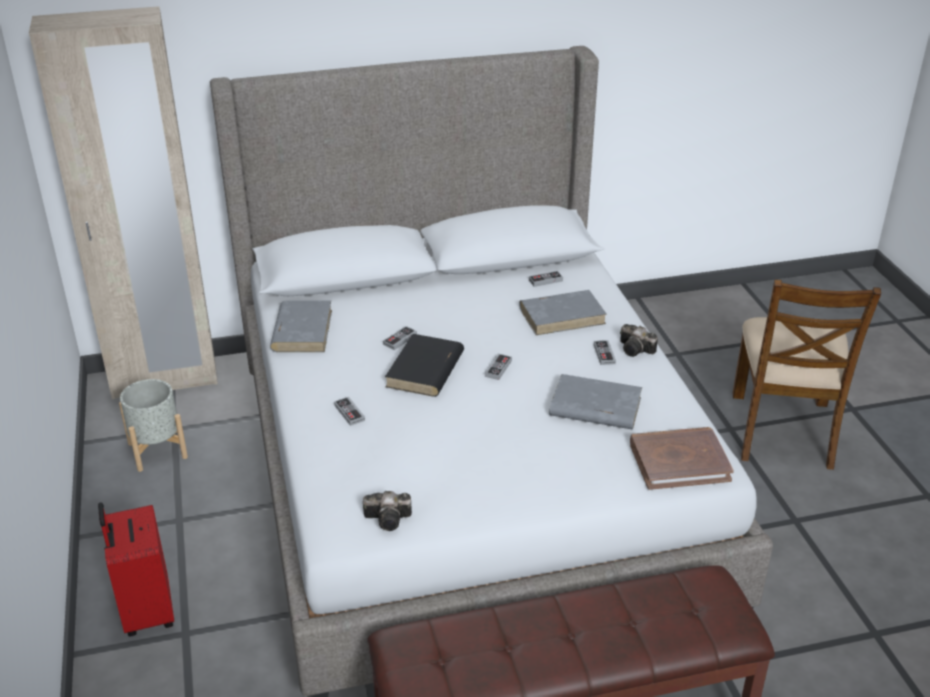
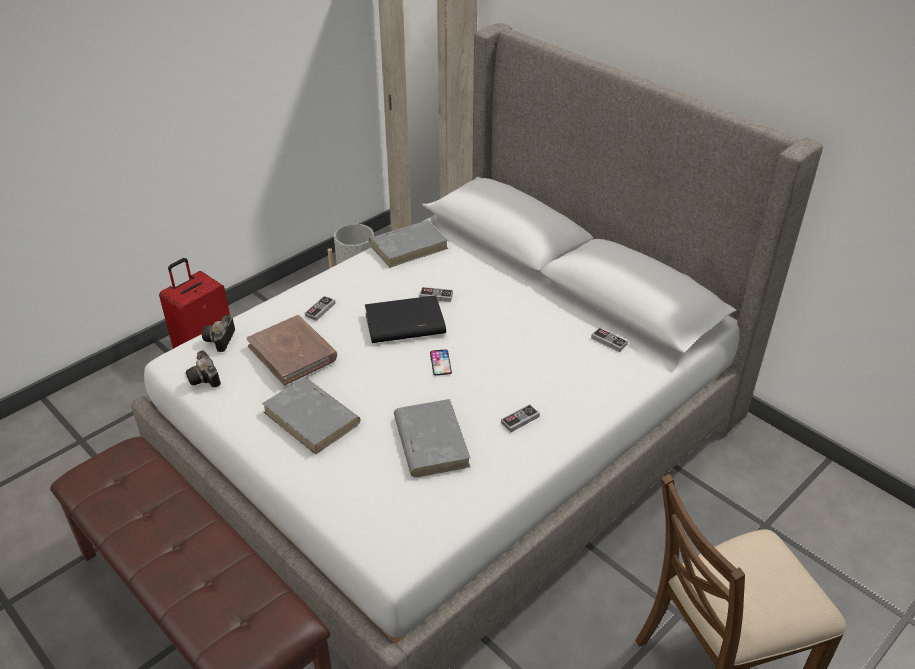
camera: 60 degrees right, 5 degrees up
game controller [485,354,512,380] -> phone [430,349,452,375]
grey book [519,290,606,335] -> grey book moved to [262,378,361,455]
camera [620,324,658,357] -> camera moved to [202,315,235,352]
brown book [630,427,734,490] -> brown book moved to [247,315,337,386]

